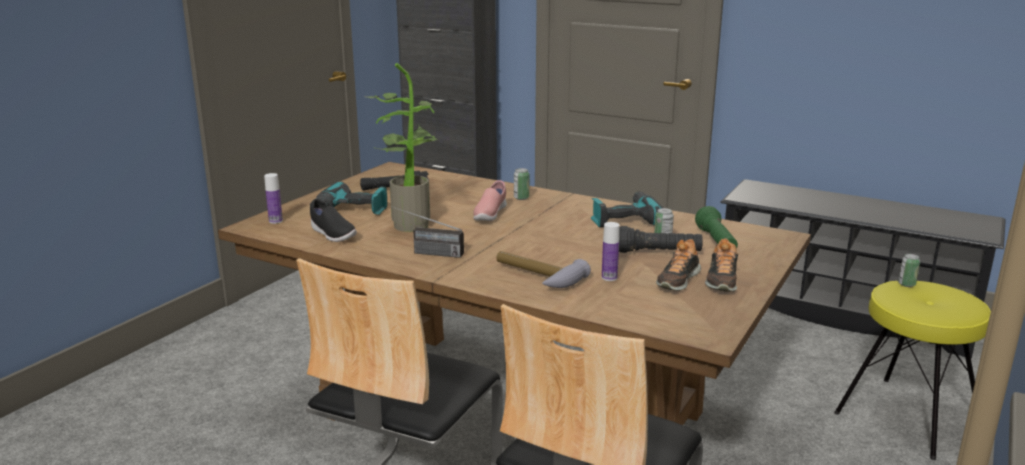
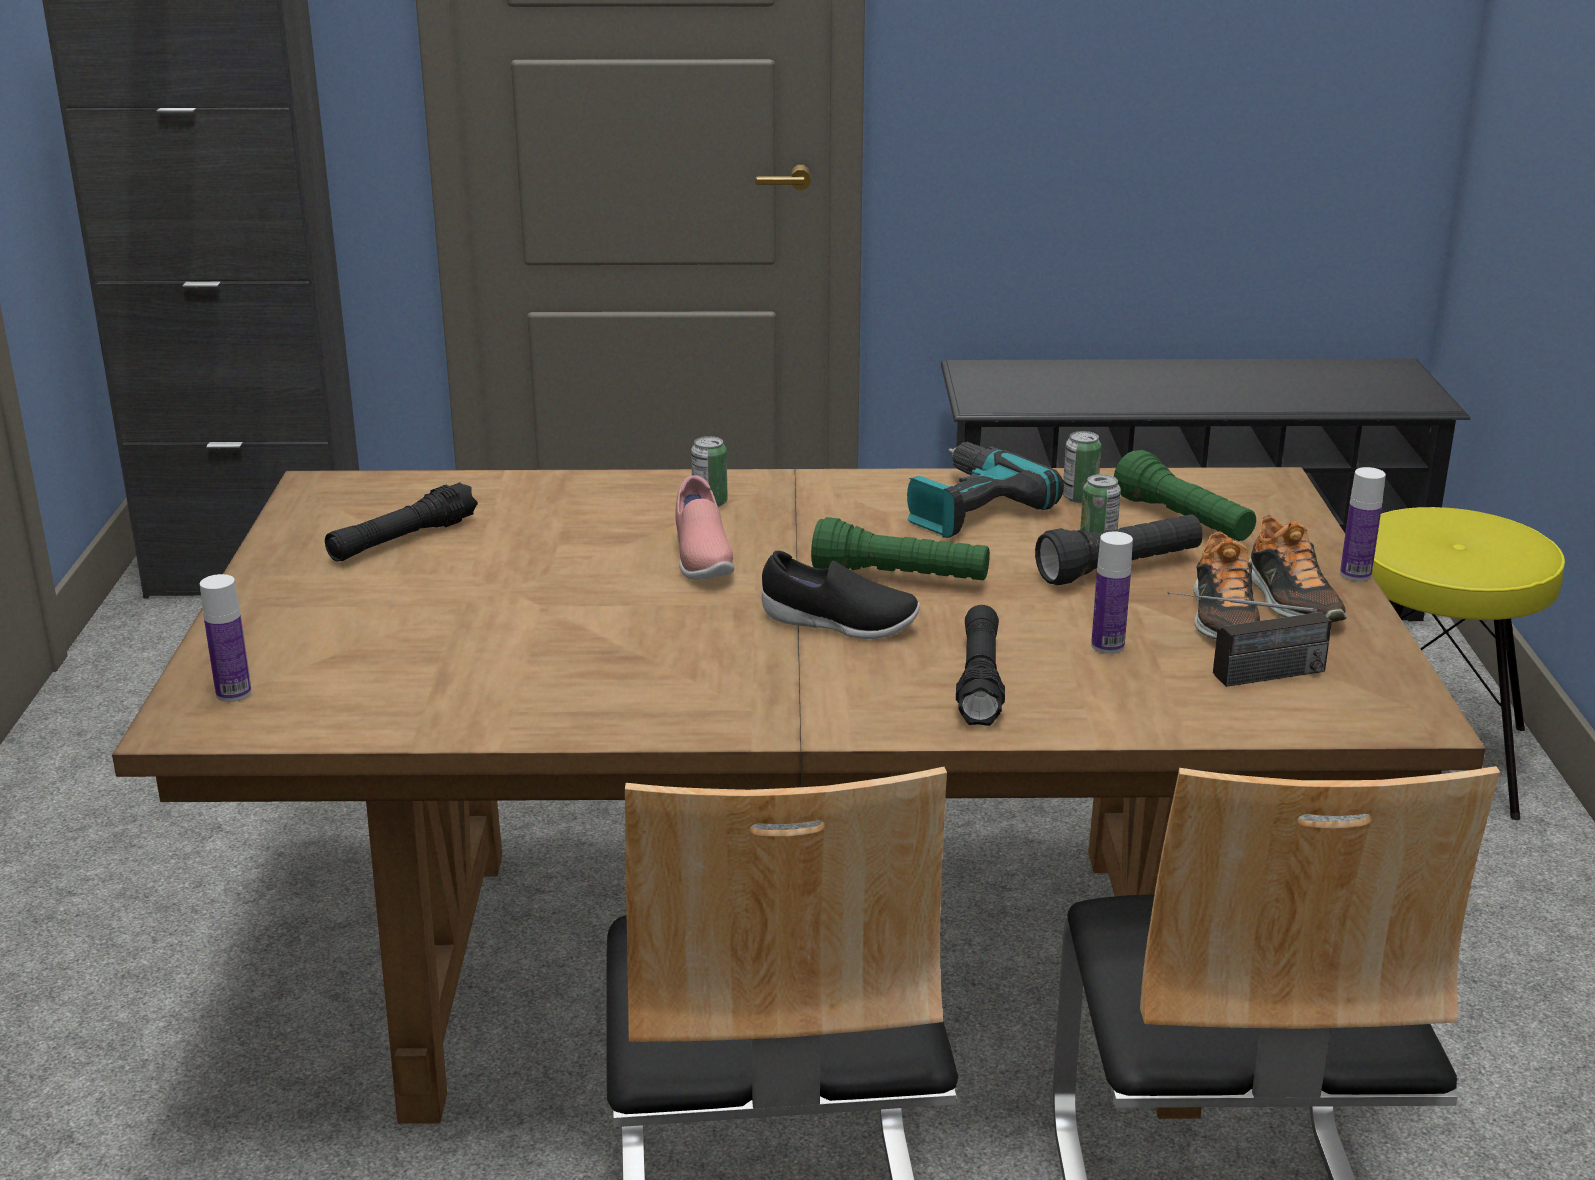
camera: 30 degrees left, 5 degrees up
power drill [310,182,387,215] -> none
black shoe [310,199,357,242] -> black shoe moved to [762,551,920,639]
potted plant [367,63,438,232] -> none
radio [391,206,464,258] -> radio moved to [1167,591,1332,687]
hammer [496,251,591,288] -> black flashlight [956,605,1005,726]
can [898,254,920,287] -> can moved to [1063,431,1101,503]
none -> green flashlight [811,517,990,581]
none -> bottle [1340,467,1386,581]

